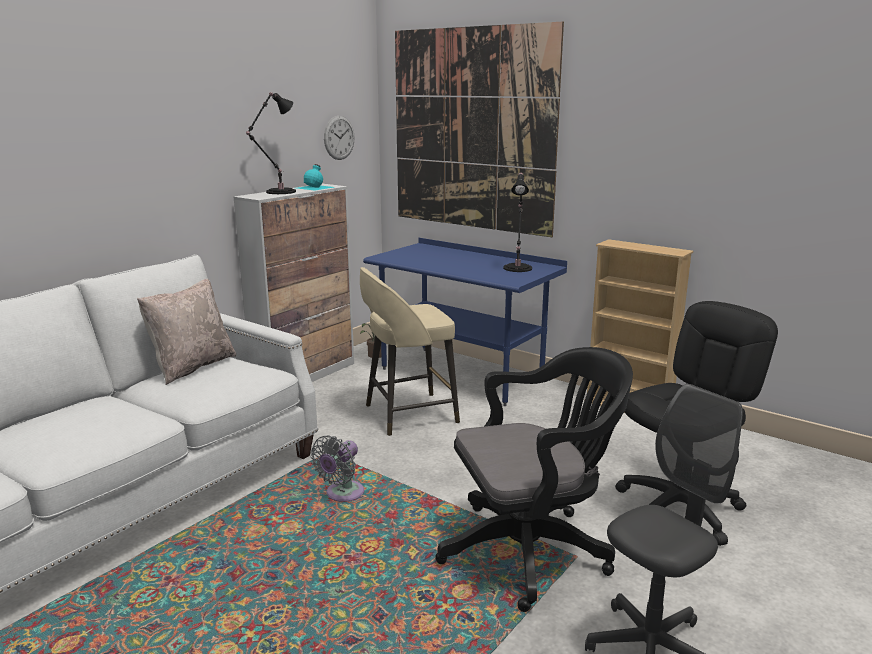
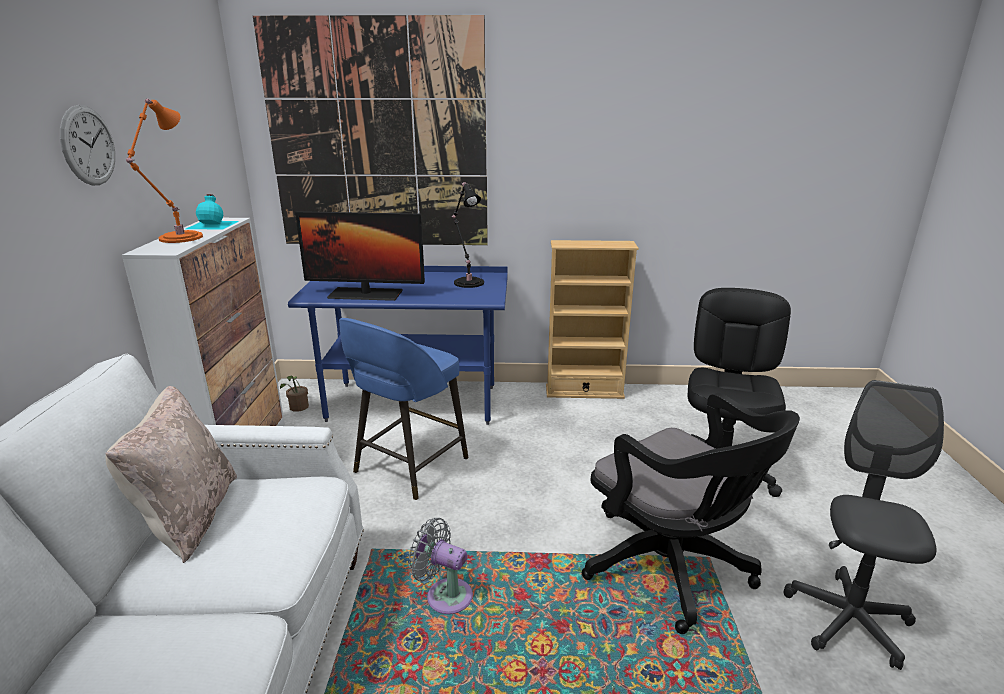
camera: 35 degrees left, 5 degrees up
black table lamp [246,92,296,194] -> orange table lamp [126,99,203,243]
grey fan [311,435,364,502] -> grey fan turned 120 degrees clockwise [408,518,473,614]
wall clock [324,116,355,160] -> wall clock moved to [60,105,115,185]
beige stool [360,267,460,436] -> blue stool [339,318,468,500]
black office chair [435,347,633,612] -> black office chair turned 105 degrees clockwise [582,392,800,634]
none -> monitor [295,211,425,301]

